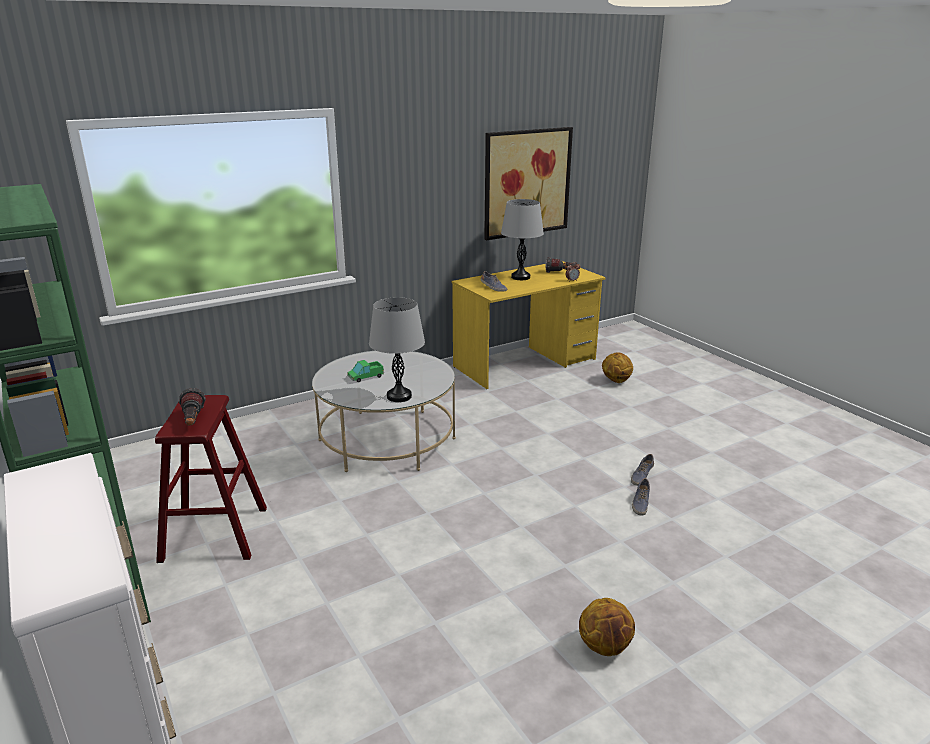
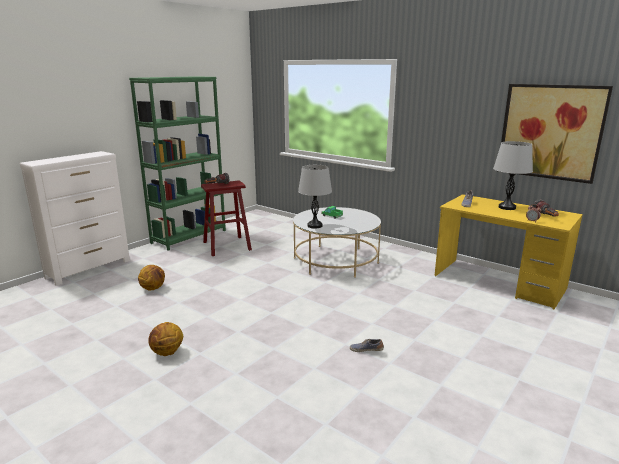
camera: 70 degrees right, 5 degrees down
basketball [602,352,633,383] -> basketball moved to [138,265,165,291]
shoe [632,478,650,515] -> none

